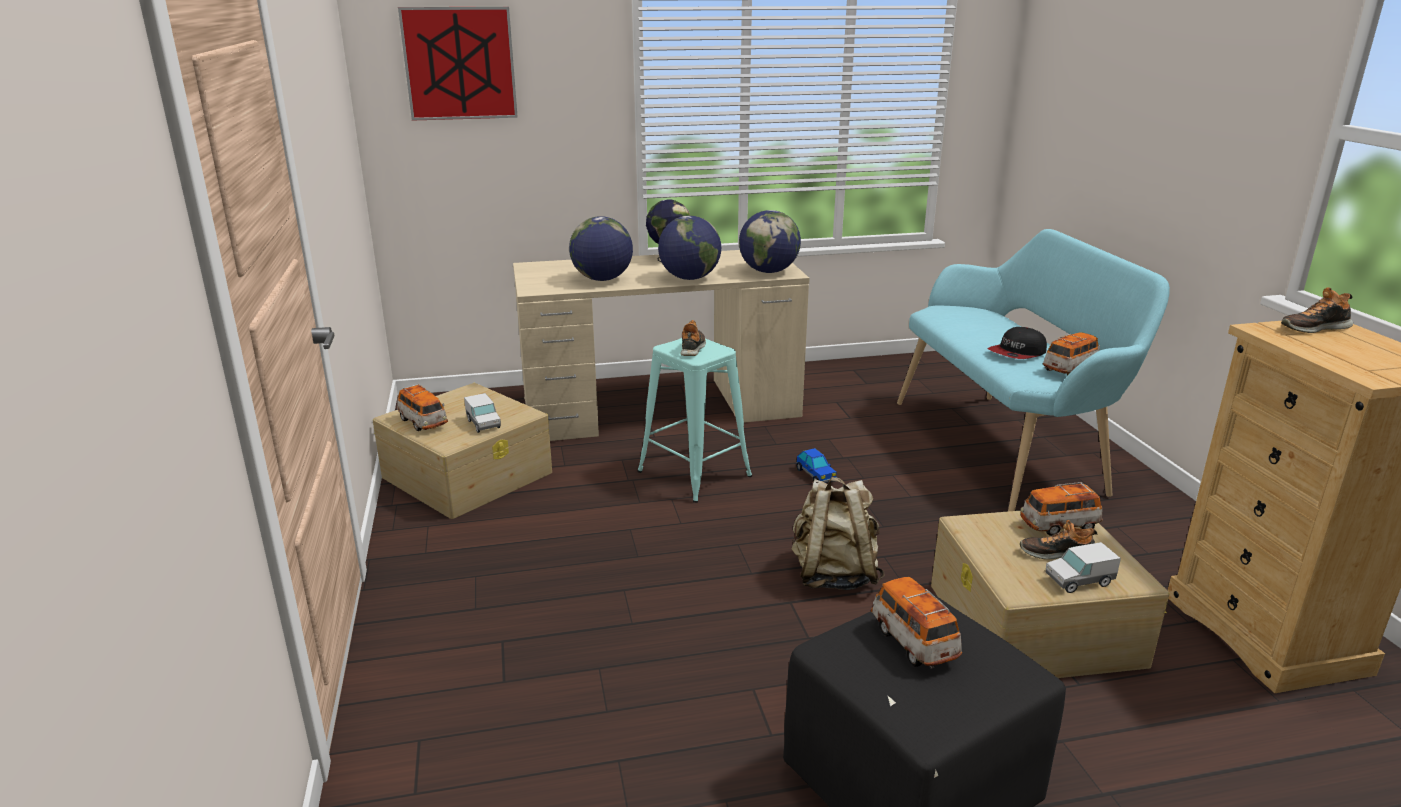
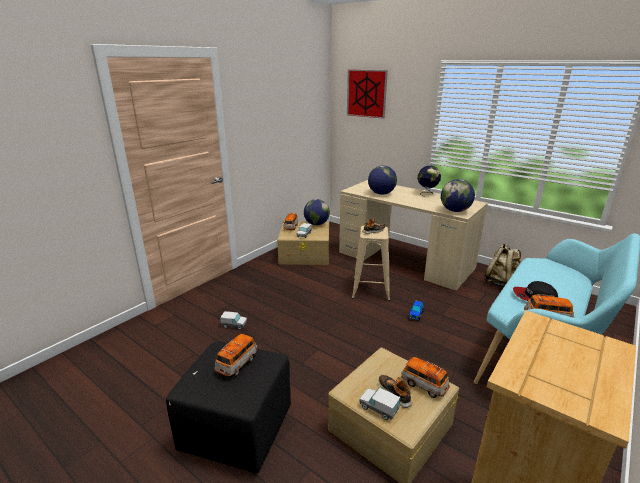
camera: 50 degrees right, 0 degrees up
turquoise stool [637,338,752,503] -> beige stool [352,226,390,301]
globe [658,216,721,280] -> globe moved to [304,199,330,225]
beige backpack [791,477,885,590] -> beige backpack moved to [485,243,521,288]
shoe [1281,288,1353,333] -> none
none -> toy truck [220,311,247,330]

